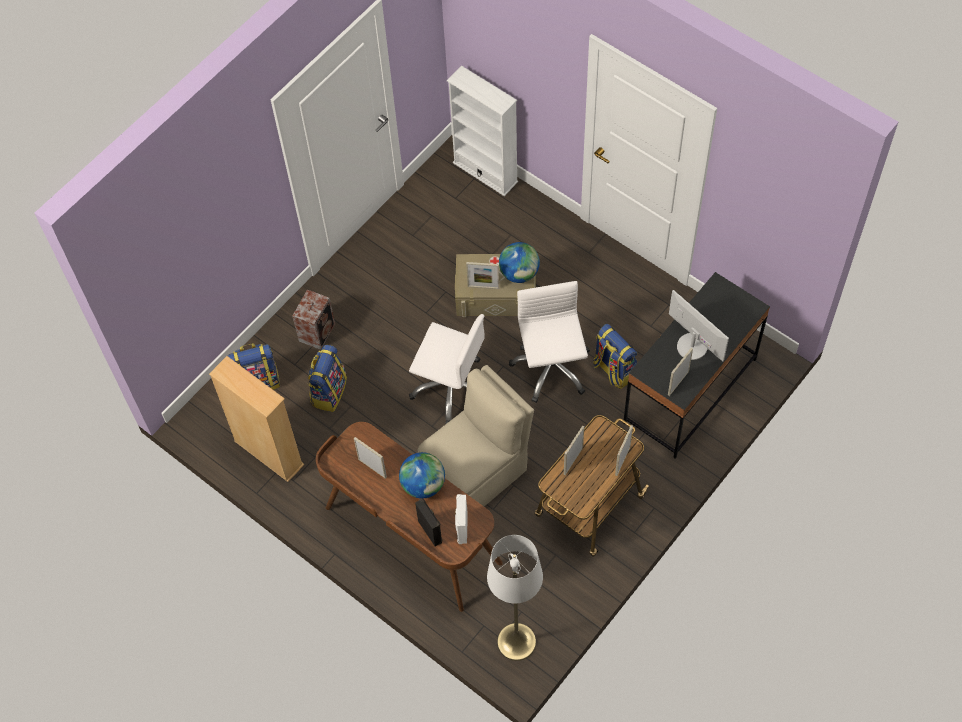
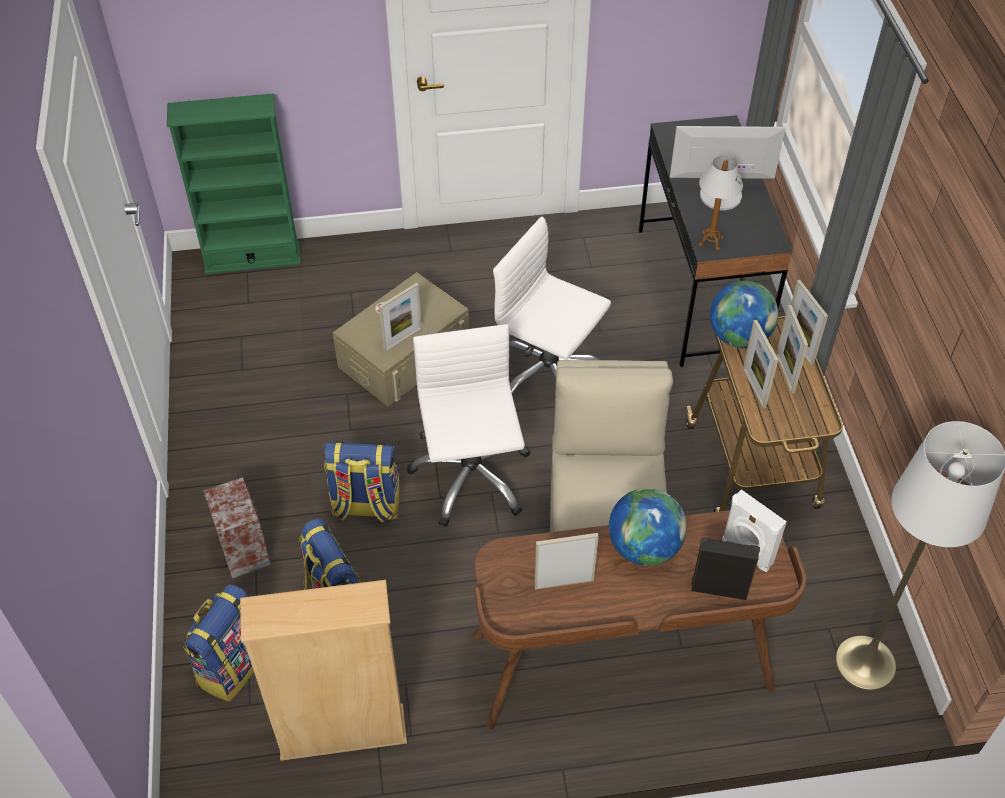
camera: 50 degrees left, 10 degrees down
white office chair [409,314,485,424] -> white office chair turned 75 degrees counterclockwise [407,324,531,527]
white bookcase [447,66,518,196] -> green bookcase [167,93,301,274]
globe [499,242,540,283] -> globe moved to [710,281,778,348]
backpack [593,324,637,389] -> backpack moved to [324,441,400,523]
picture frame [668,348,693,396] -> picture frame moved to [776,305,808,394]
none -> table lamp [699,155,743,251]

